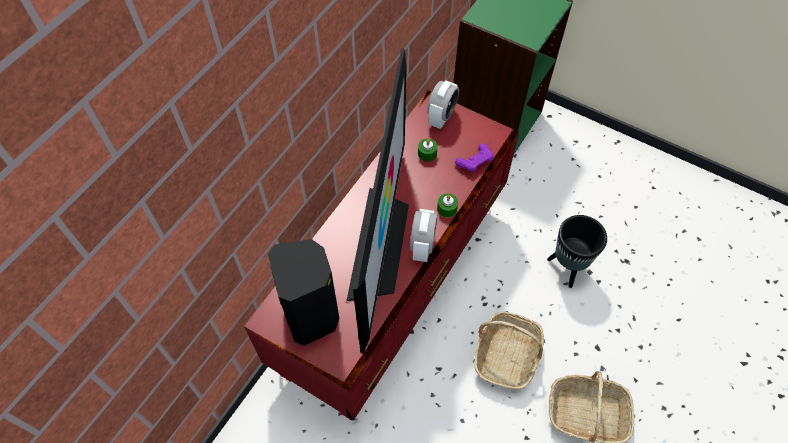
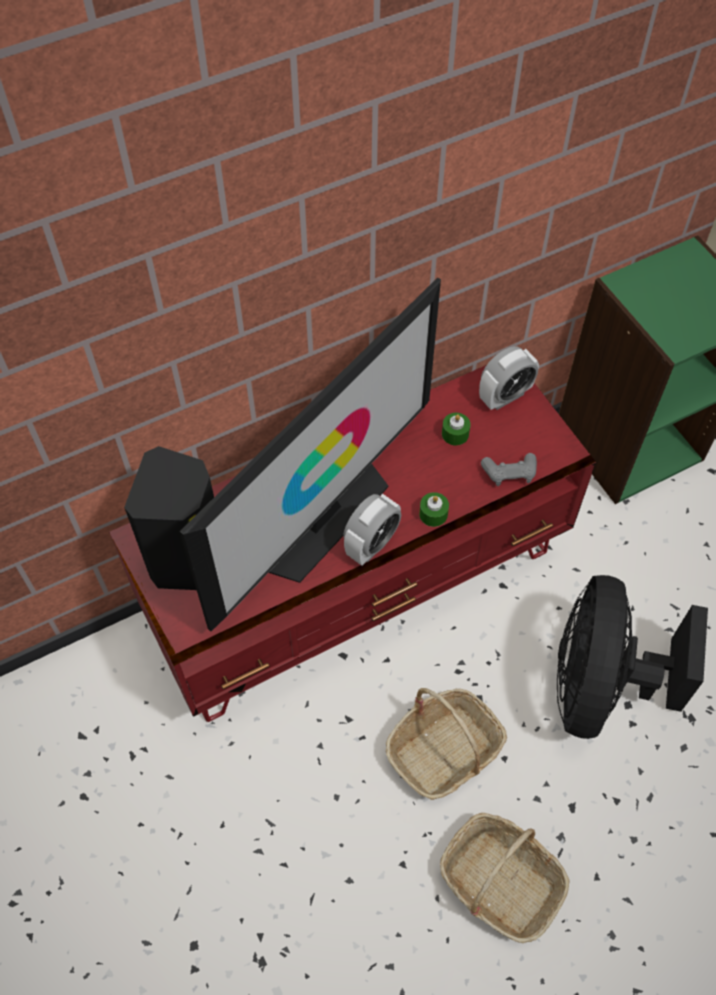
camera: 30 degrees right, 0 degrees up
purple game controller [455,143,493,173] -> grey game controller [481,453,537,486]
black planter [547,215,607,288] -> black fan [557,575,708,739]

